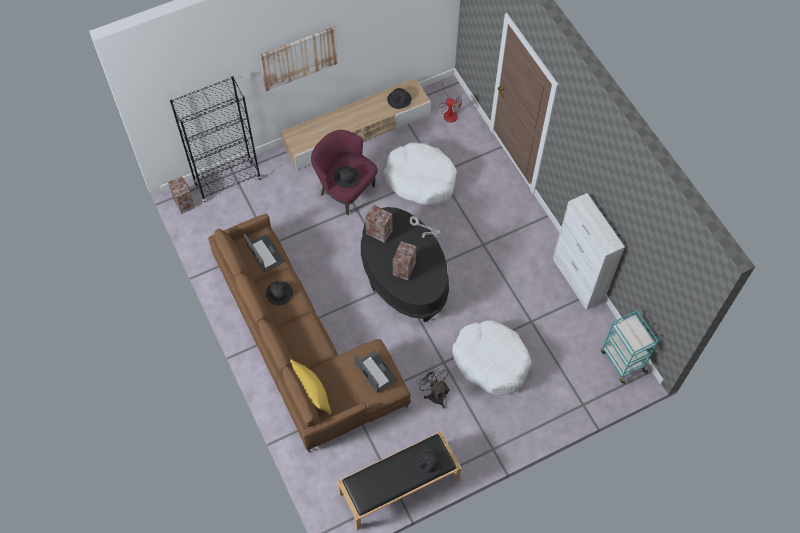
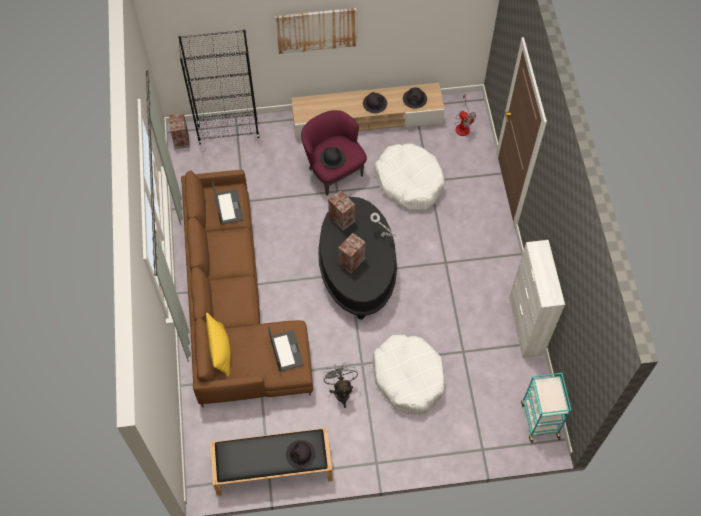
camera: 20 degrees right, 0 degrees up
black hat [266,281,293,305] -> black hat moved to [363,92,387,114]

